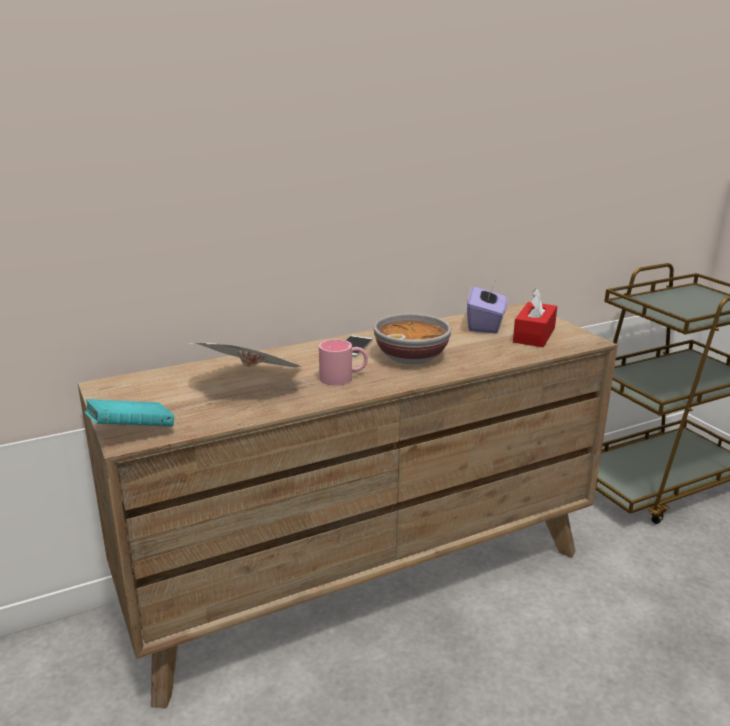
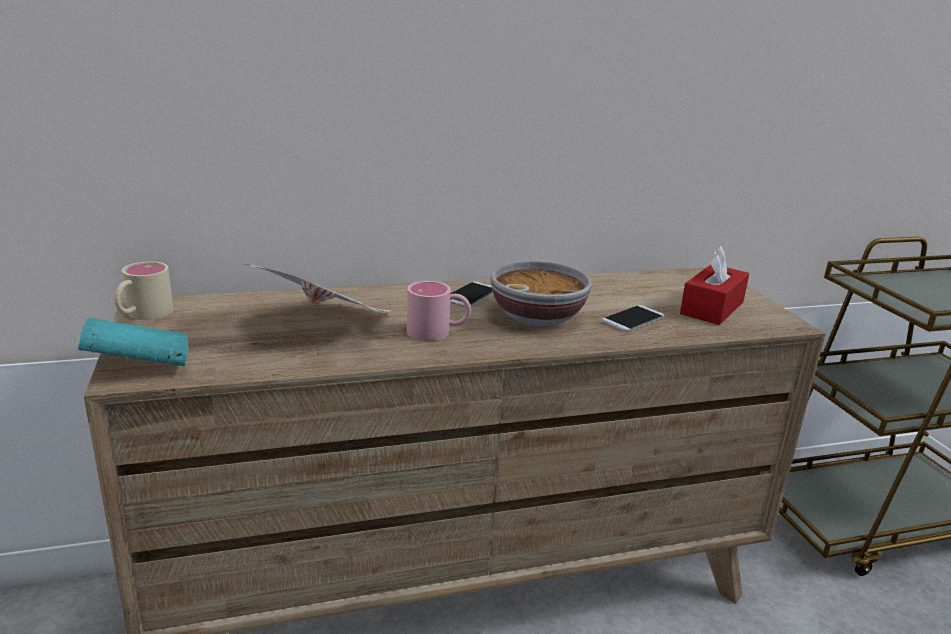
camera: 10 degrees right, 0 degrees up
purple tissue box [467,280,507,334] -> none
none -> beige mug [114,261,173,320]
none -> phone [602,305,664,332]

